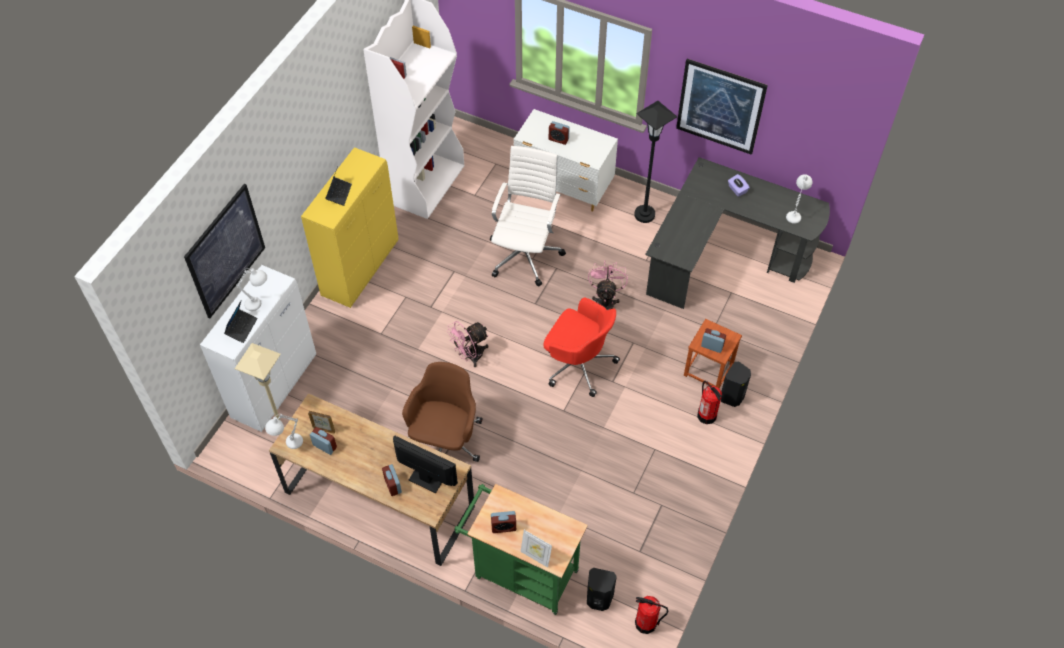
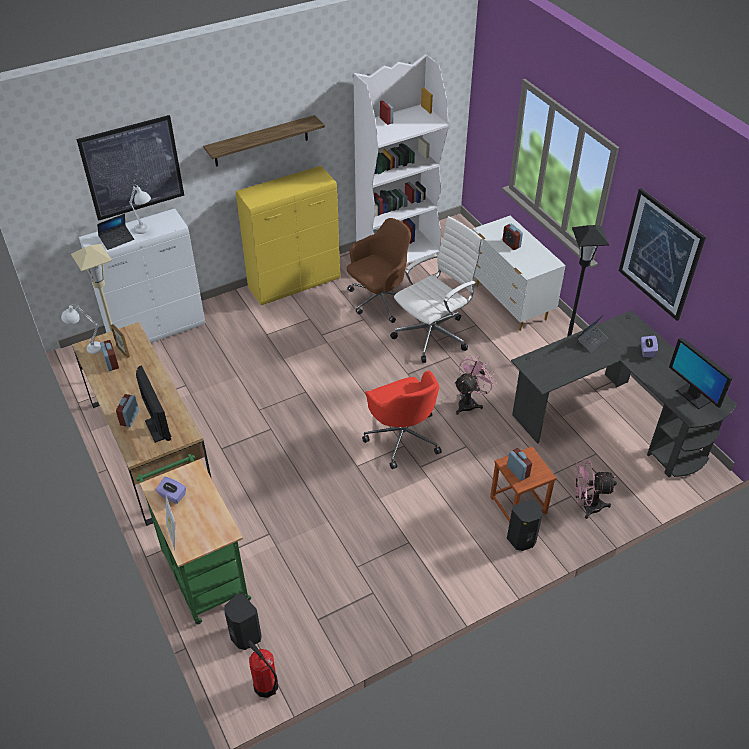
camera: 35 degrees right, 10 degrees down
laptop [325,167,352,206] -> laptop moved to [577,315,608,353]
brown office chair [402,362,483,462] -> brown office chair moved to [347,218,411,323]
pink fan [447,321,489,367] -> pink fan moved to [573,459,617,519]
alarm clock [491,511,516,533] -> purple tissue box [156,477,186,504]
fire extinguisher [697,381,722,424] -> none
white table lamp [786,174,812,224] -> monitor [669,338,733,409]
none -> shelf [203,115,325,167]

